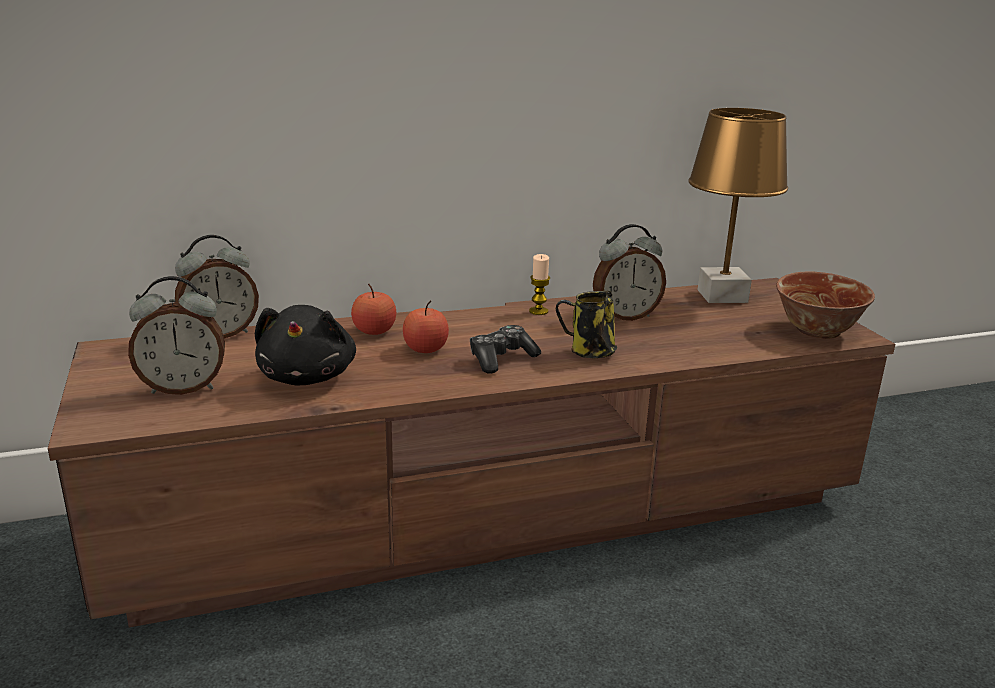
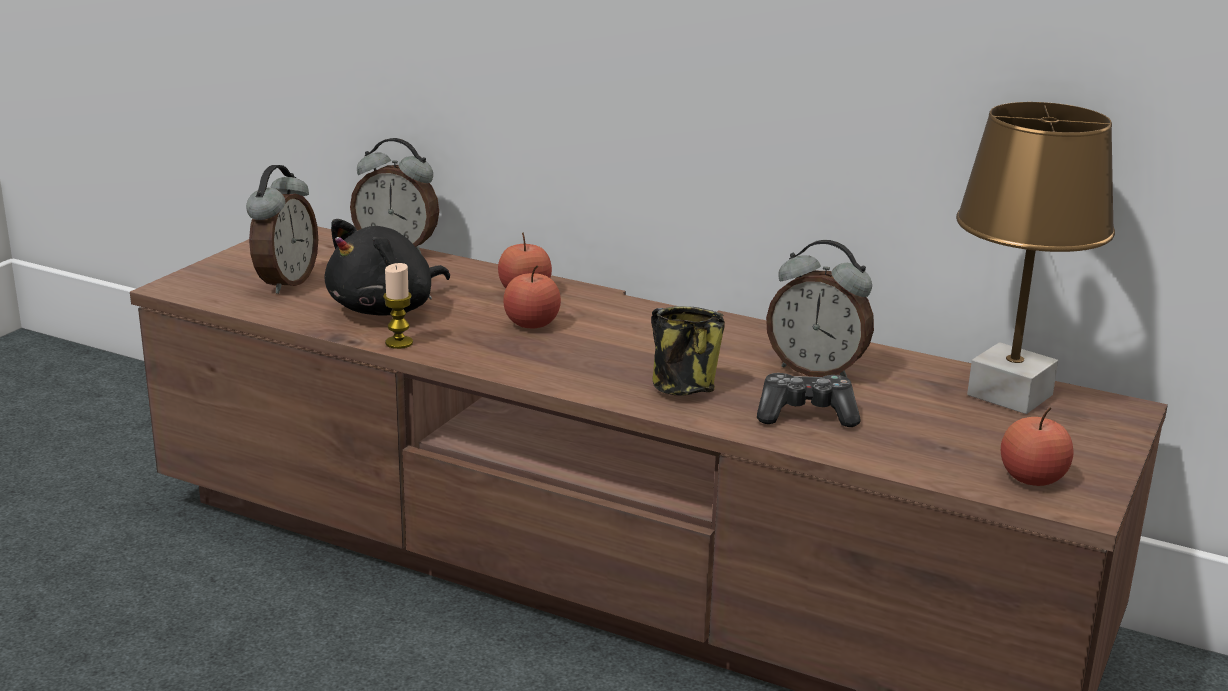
camera: 45 degrees right, 0 degrees up
alarm clock [128,276,225,395] -> alarm clock turned 105 degrees counterclockwise [246,165,318,294]
game controller [470,325,541,374] -> game controller moved to [757,373,861,427]
candle [529,254,550,315] -> candle moved to [383,263,413,349]
bowl [776,271,875,339] -> apple [1001,407,1074,486]

